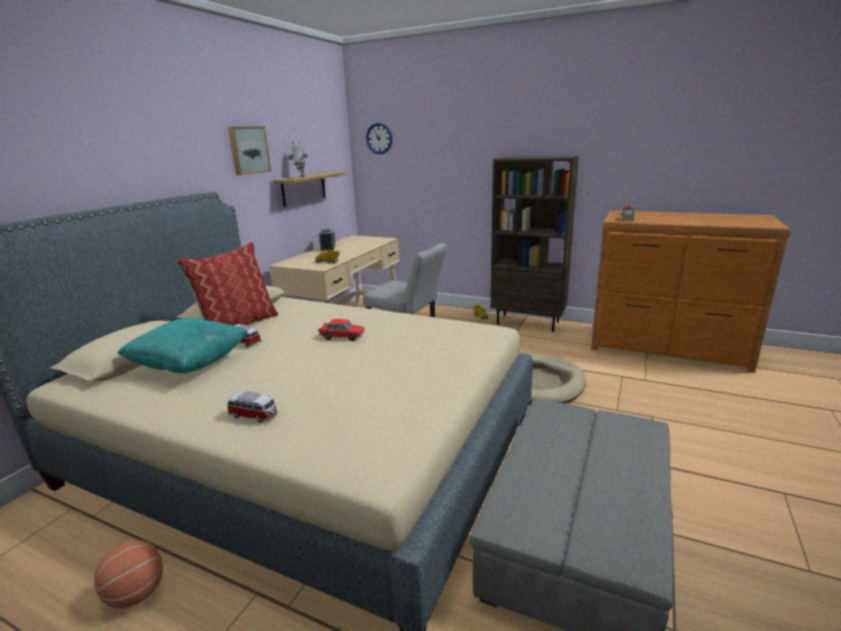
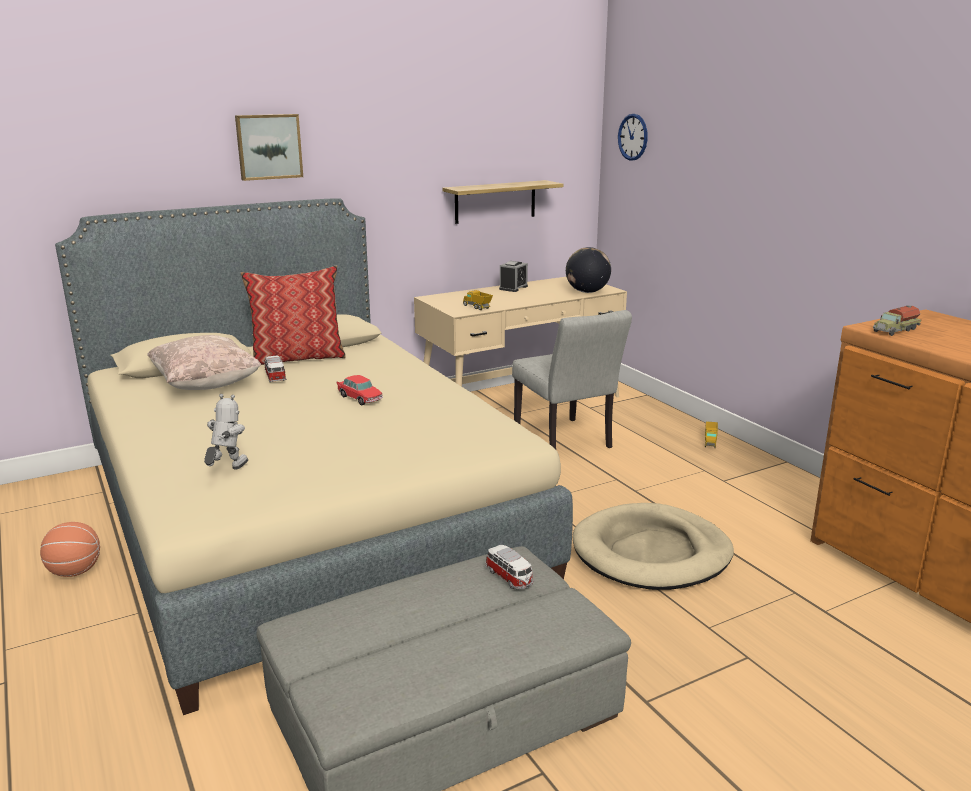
camera: 35 degrees right, 0 degrees up
turquoise pillow [117,318,248,373] -> beige pillow [147,335,262,390]
toy car [227,391,278,423] -> toy car moved to [485,545,533,589]
picture [228,126,271,176] -> picture moved to [235,114,303,181]
toy robot [288,141,308,177] -> toy robot moved to [204,394,248,469]
brown bookcase [490,156,579,332] -> none
none -> globe [566,247,611,293]

